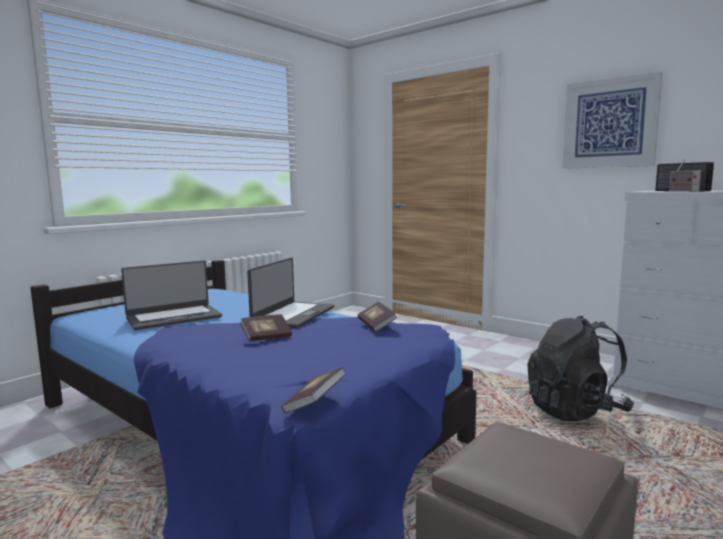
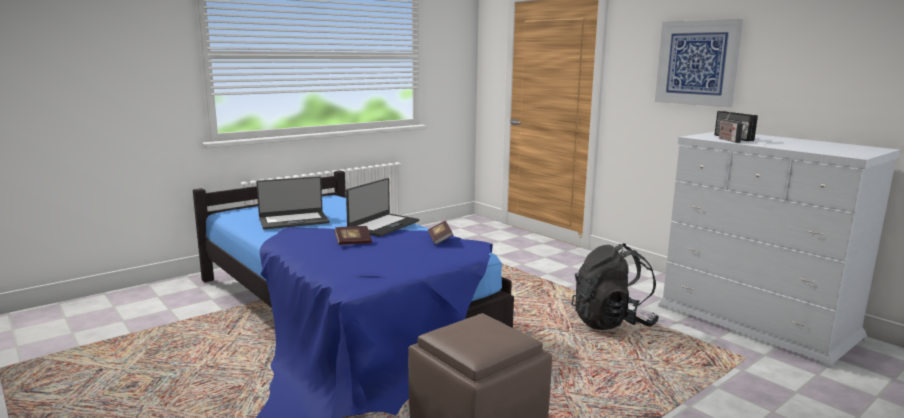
camera: 10 degrees right, 5 degrees up
book [282,367,346,413] -> none

